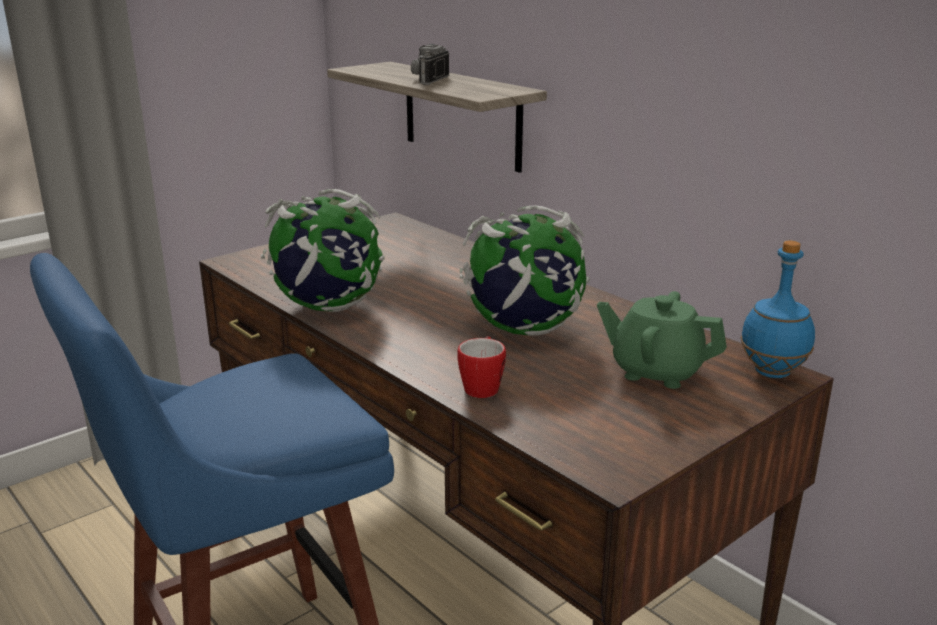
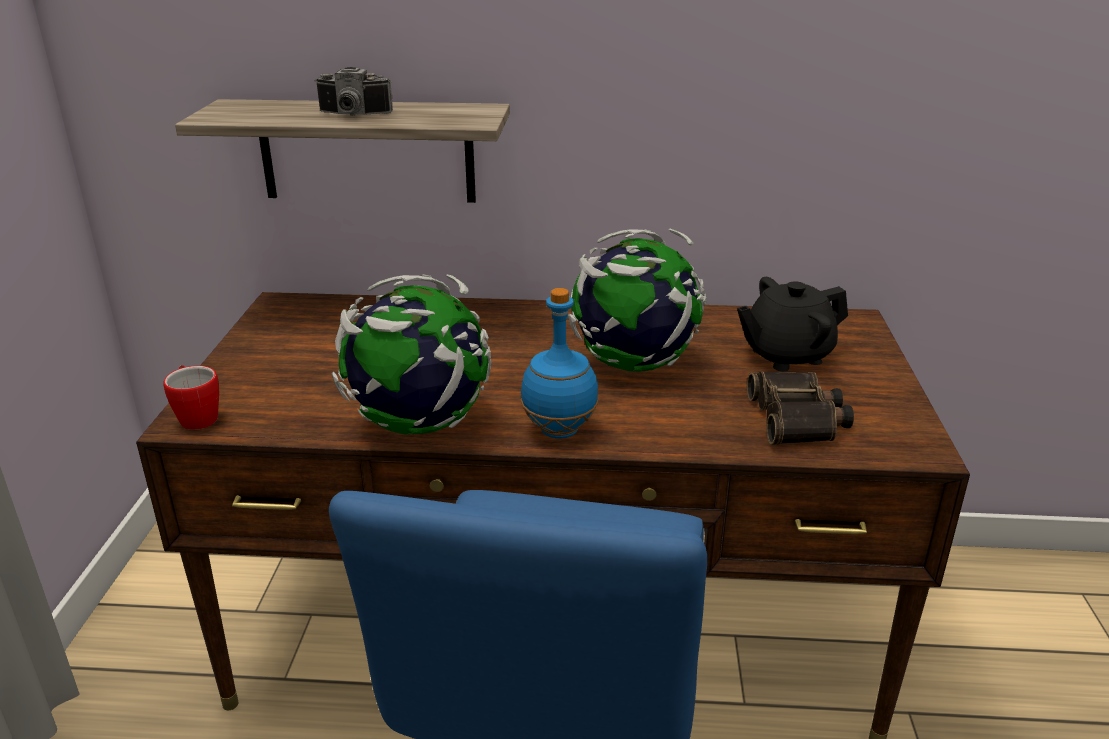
camera: 45 degrees left, 5 degrees up
camera [411,44,450,85] -> camera turned 60 degrees counterclockwise [315,67,393,116]
mug [457,336,506,398] -> mug moved to [163,365,219,430]
green teapot [597,291,727,389] -> black teapot [737,277,848,371]
blue bottle [741,240,815,378] -> blue bottle moved to [520,288,599,439]
none -> binoculars [747,371,854,445]

